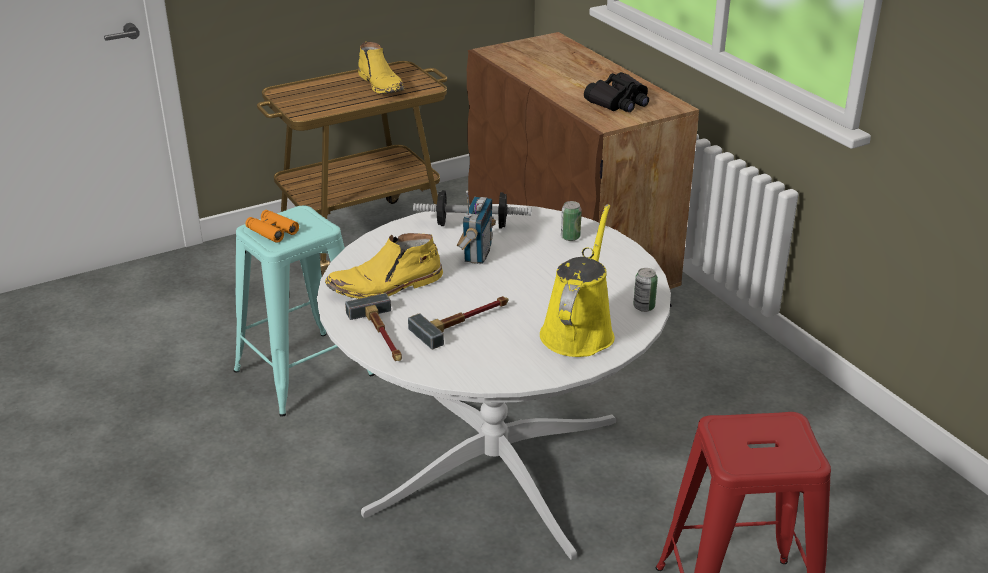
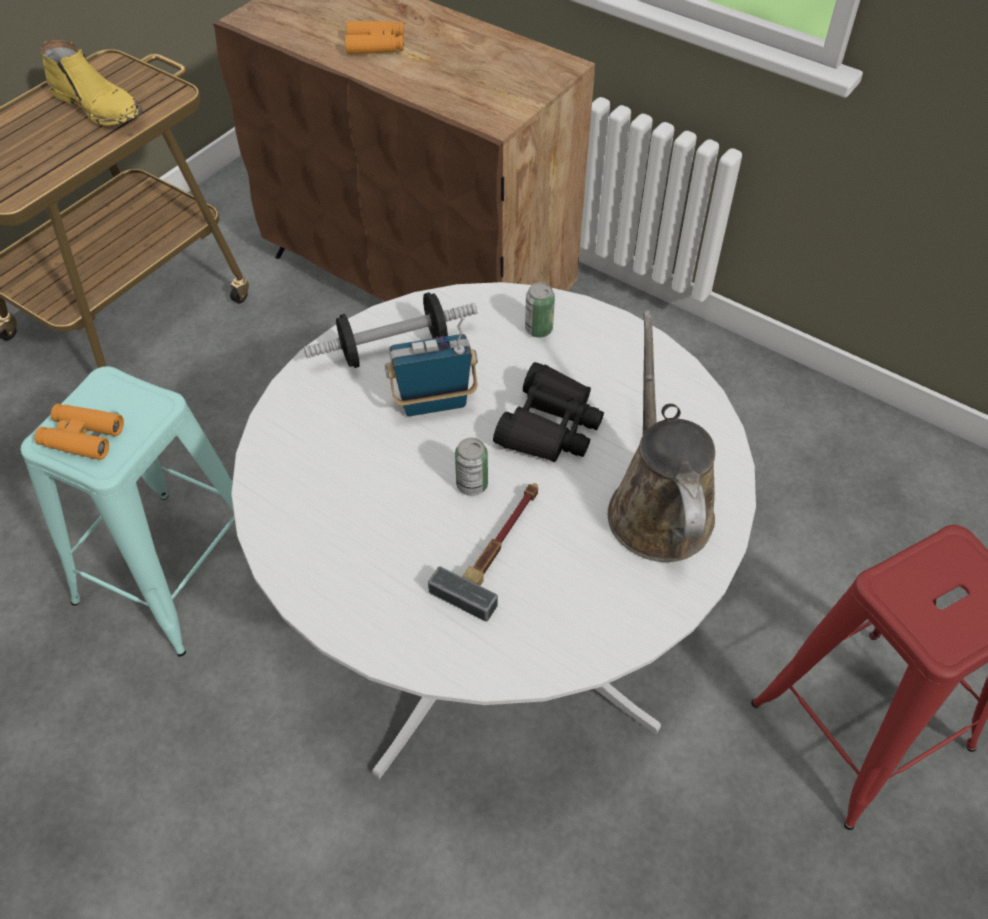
camera: 25 degrees left, 20 degrees up
yellow boot [325,233,443,299] -> none
hammer [345,293,402,361] -> none
radio [457,191,496,264] -> radio turned 90 degrees counterclockwise [385,316,478,416]
yellow watering can [540,204,615,357] -> brown watering can [608,311,715,562]
black binoculars [584,72,649,112] -> black binoculars moved to [493,362,604,462]
can [633,268,658,312] -> can moved to [455,438,488,496]
none -> orange binoculars [345,21,404,54]

